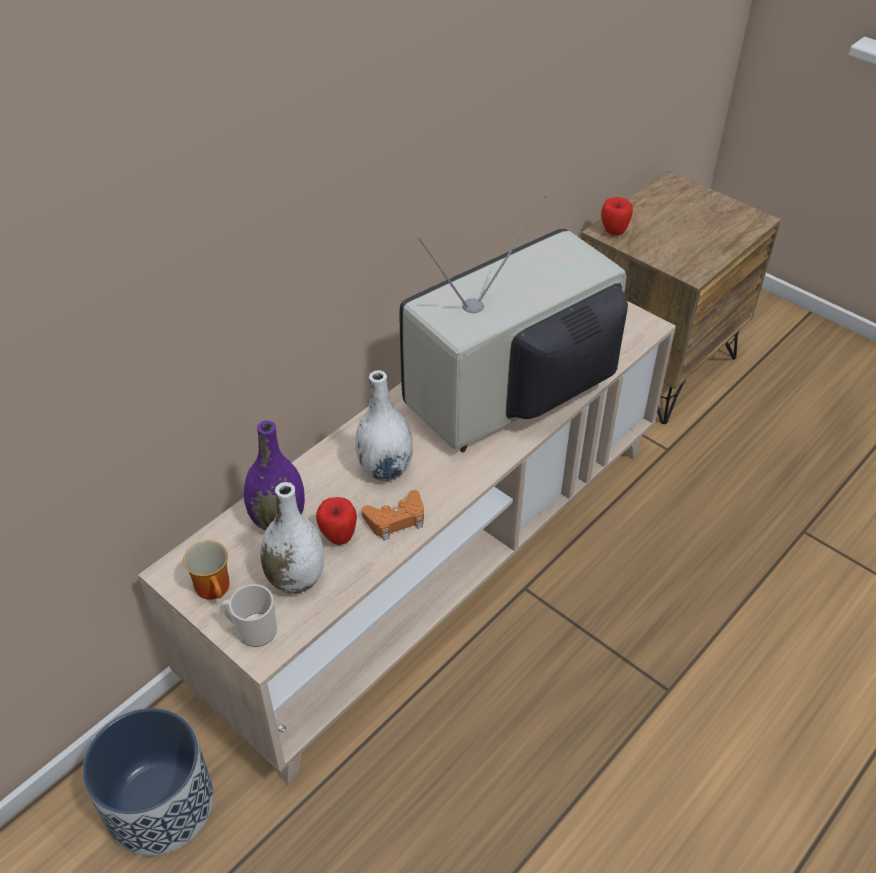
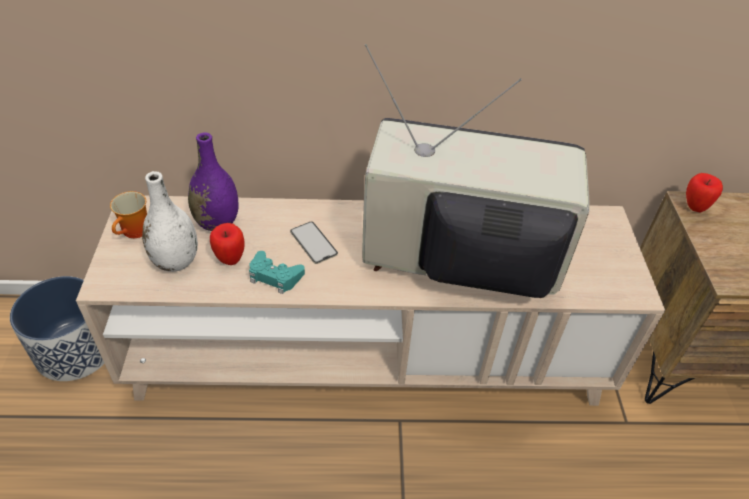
camera: 45 degrees right, 0 degrees up
mug [221,584,277,647] -> none
white vase [355,370,413,481] -> phone [290,222,338,264]
orange game controller [362,490,424,540] -> turquoise game controller [249,251,305,294]

